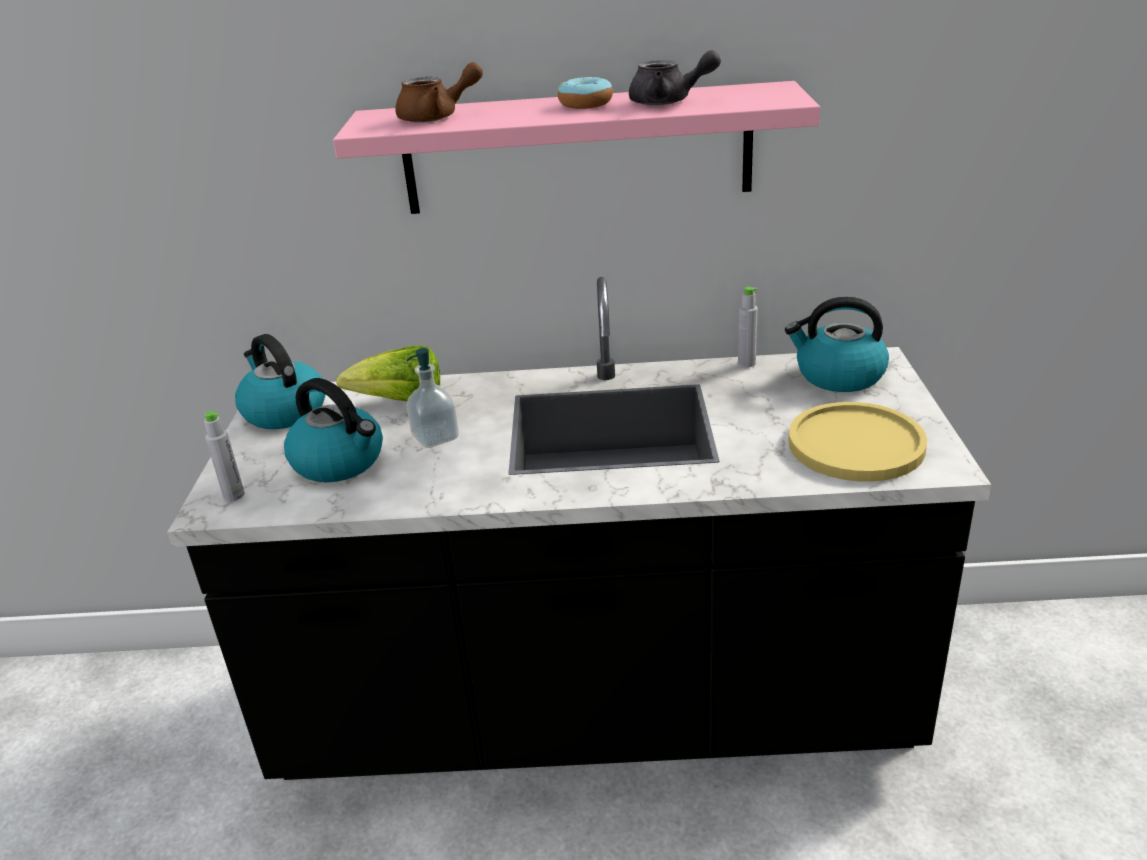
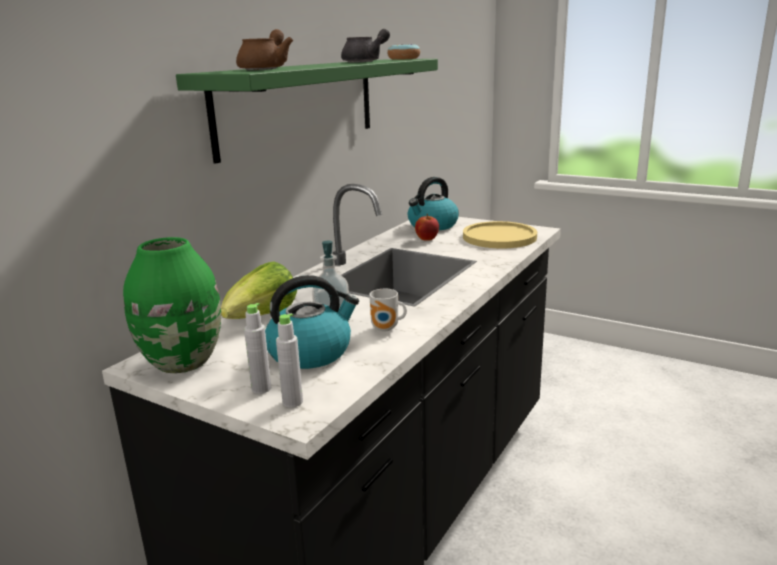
camera: 60 degrees left, 10 degrees down
kettle [235,334,325,429] -> green vase [123,237,221,374]
pink shelf [333,81,820,214] -> green shelf [176,59,438,164]
donut [558,77,613,109] -> donut moved to [387,44,420,60]
grey bottle [738,287,758,367] -> grey bottle moved to [244,303,271,394]
none -> mug [369,289,407,332]
none -> apple [415,214,439,241]

